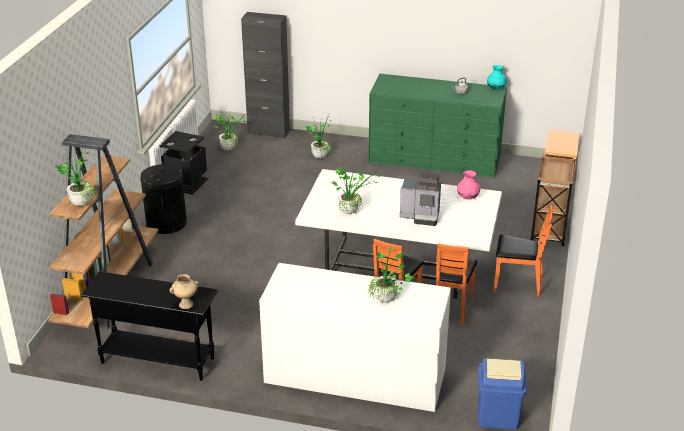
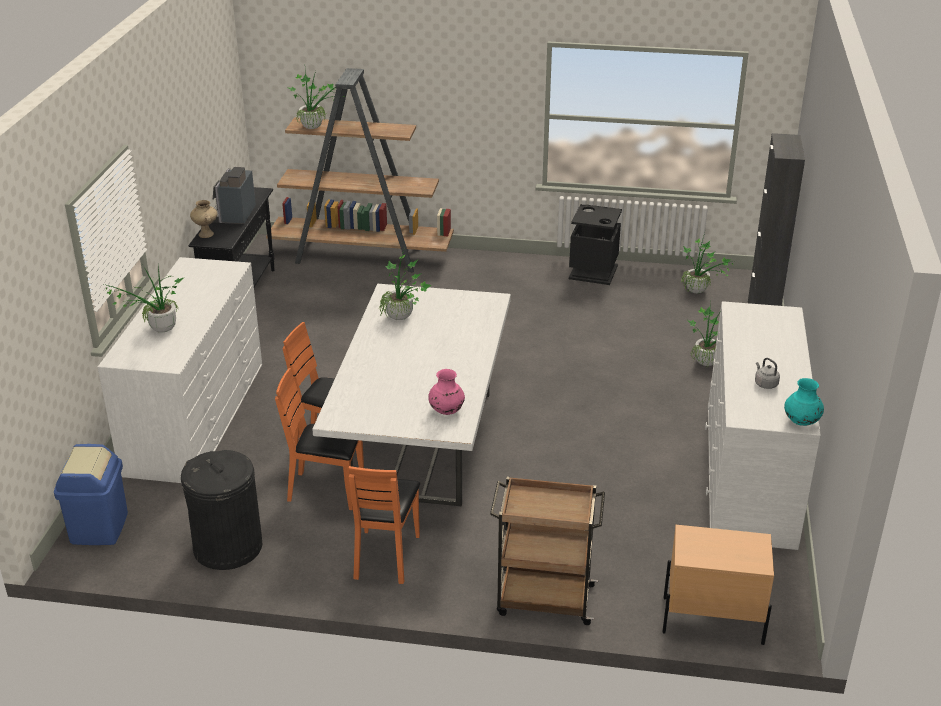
camera: 85 degrees right, 0 degrees up
black trash can [140,164,187,234] -> black trash can moved to [181,450,262,570]
green dresser [368,74,507,178] -> white dresser [705,301,821,550]
coffee machine [400,172,441,226] -> coffee machine moved to [213,167,256,224]

